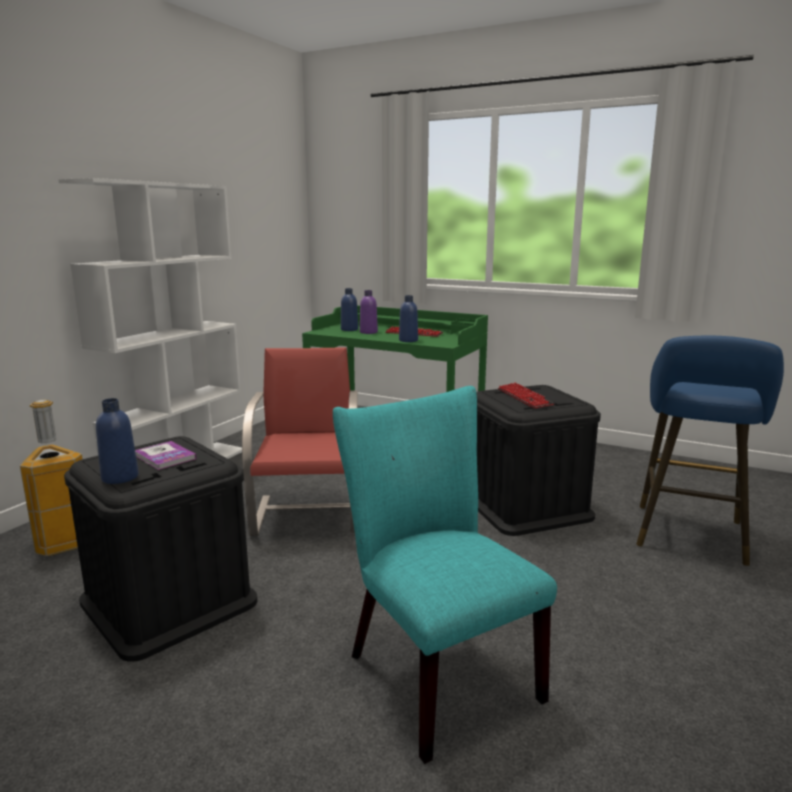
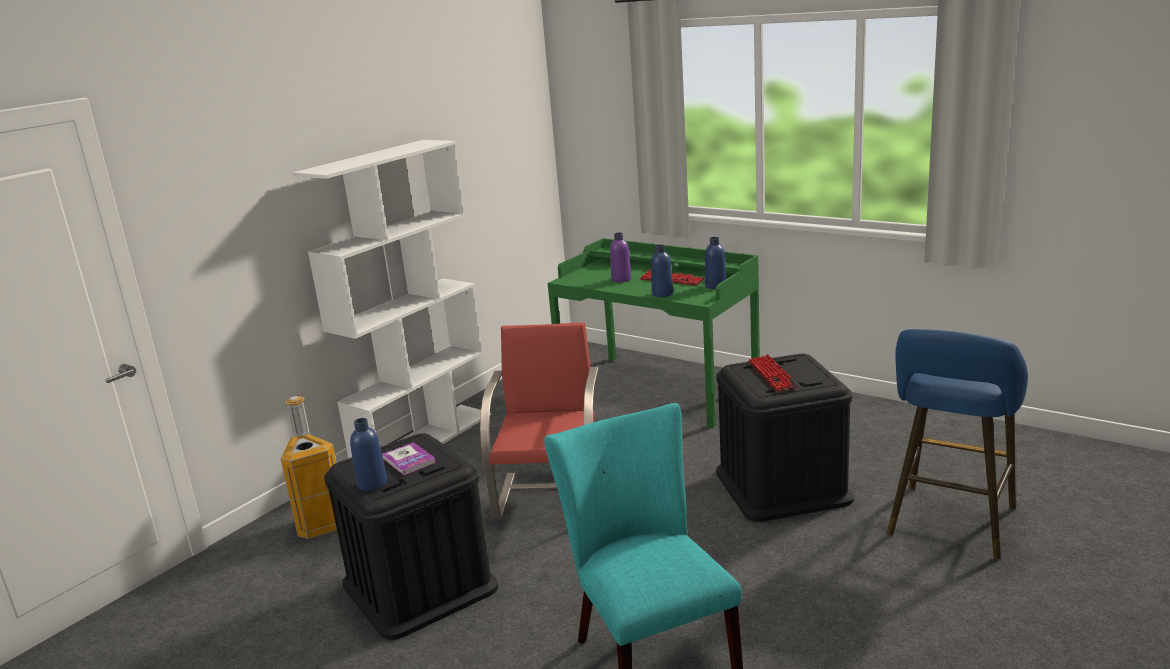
camera: 10 degrees right, 5 degrees up
blue bottle [341,288,358,331] -> blue bottle moved to [705,237,726,289]

